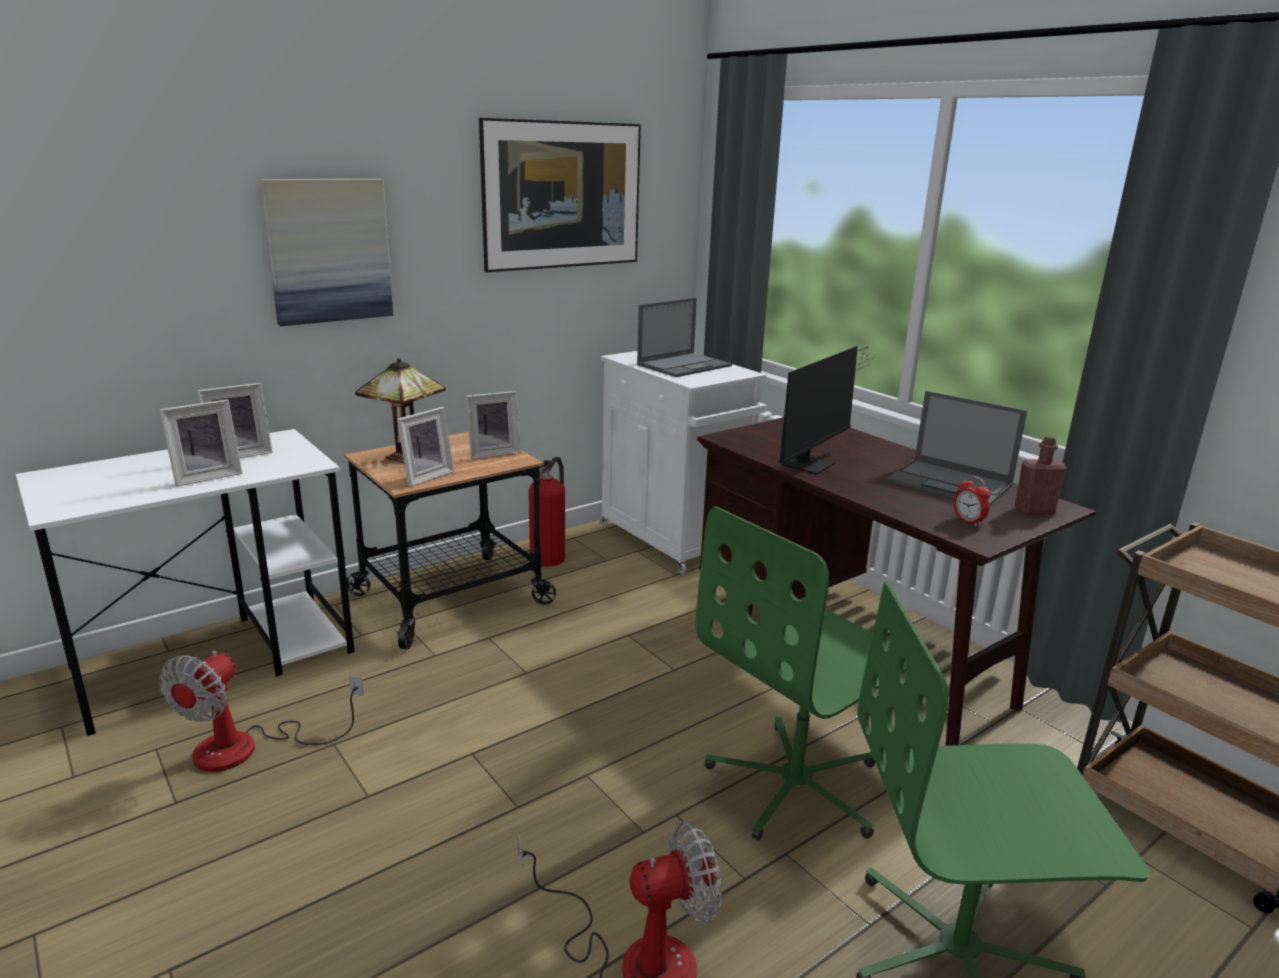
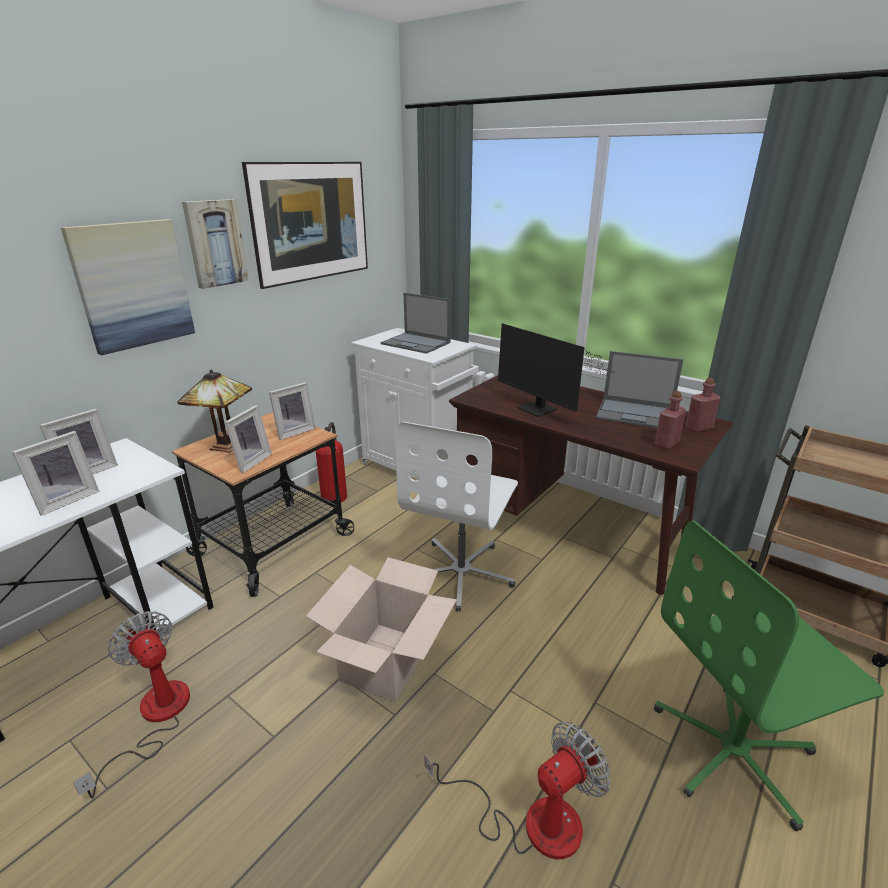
camera: 15 degrees left, 5 degrees up
fan [159,651,364,772] -> fan turned 135 degrees clockwise [73,611,190,798]
laptop [637,298,732,377] -> laptop turned 90 degrees clockwise [381,293,451,354]
green office chair [696,506,907,840] -> none
monitor [780,346,874,474] -> monitor turned 120 degrees clockwise [497,323,613,417]
alarm clock [954,476,991,526] -> red bottle [655,391,686,449]
none -> picture [182,199,249,289]
none -> cardboard box [306,557,457,702]
none -> white office chair [396,422,518,612]

